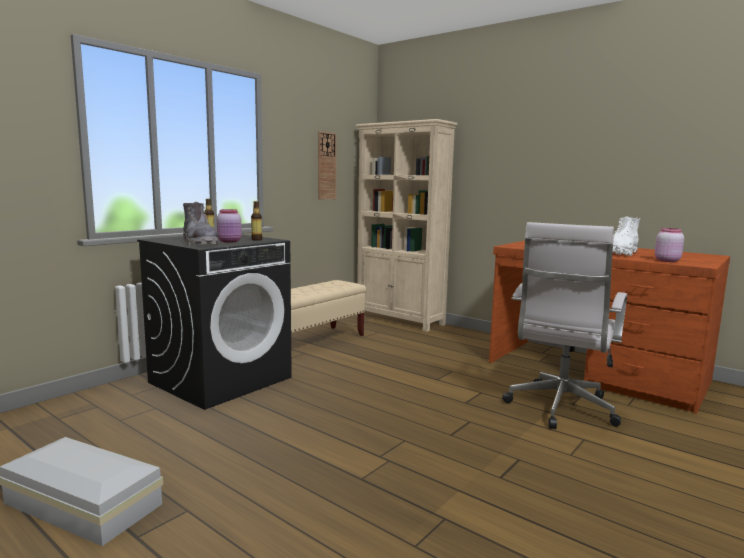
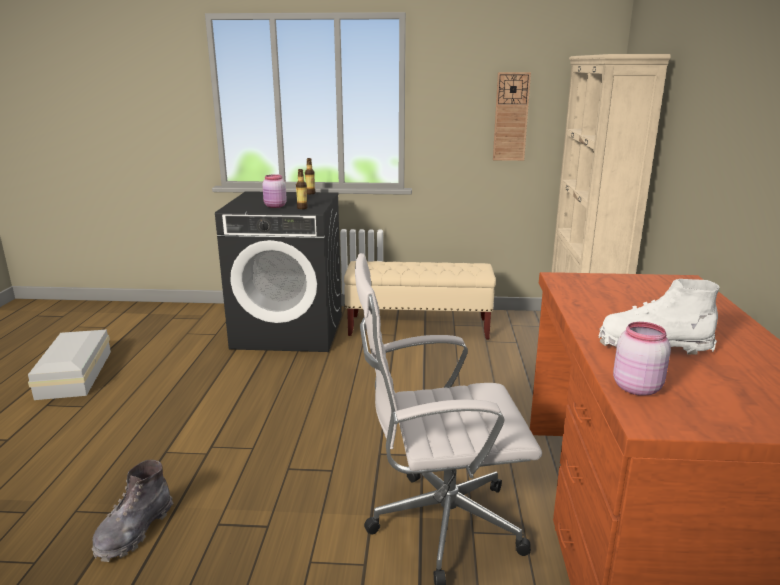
camera: 55 degrees right, 10 degrees up
grey boot [183,202,219,246] -> grey boot moved to [92,460,173,562]

